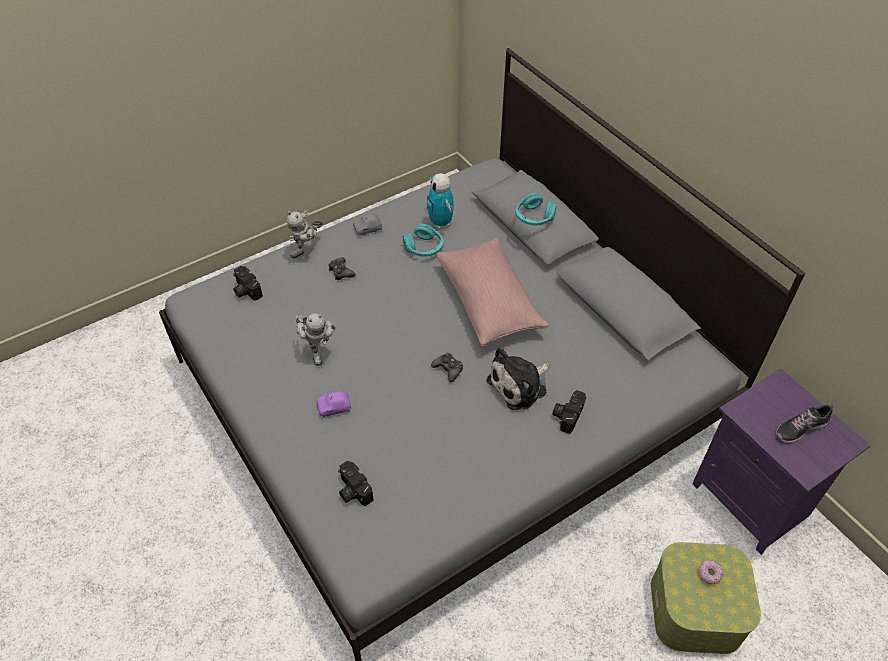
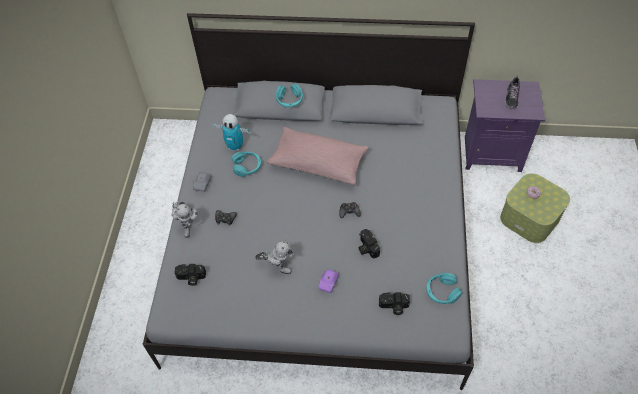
camera: 50 degrees left, 5 degrees up
plush toy [486,347,549,410] -> none
camera [552,390,586,434] -> camera moved to [359,229,380,259]
none -> turquoise headphones [426,273,462,304]

